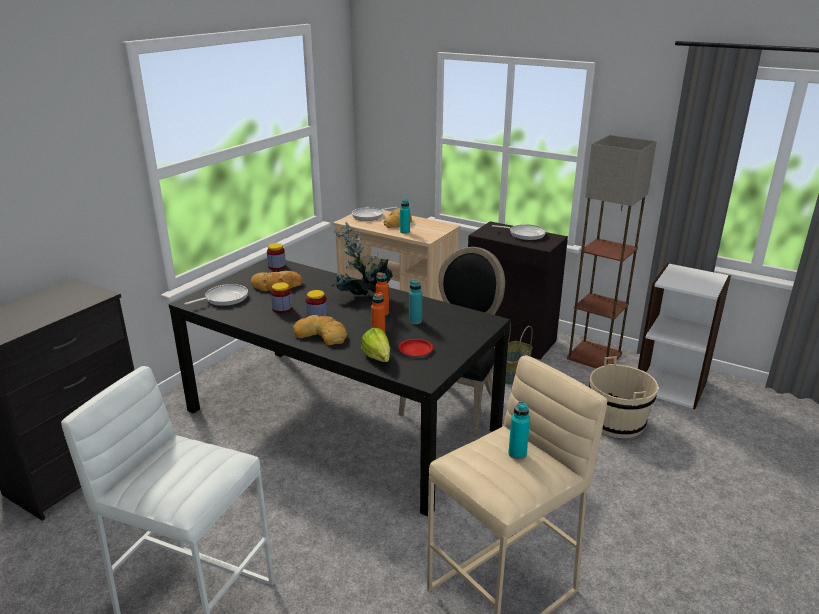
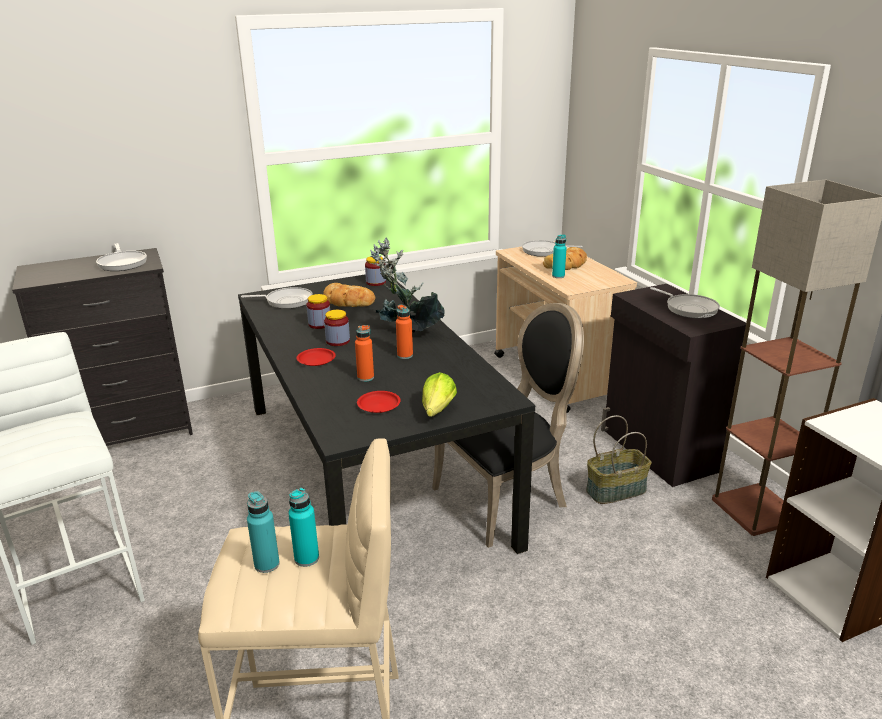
camera: 35 degrees right, 0 degrees up
bread [293,315,347,345] -> red plate [296,348,336,366]
lettuce [361,328,390,362] -> lettuce moved to [422,372,457,417]
turquoise bottle [409,280,422,324] -> turquoise bottle moved to [247,491,280,573]
beige bucket [589,357,658,438] -> none
none -> frying pan [96,243,147,271]

